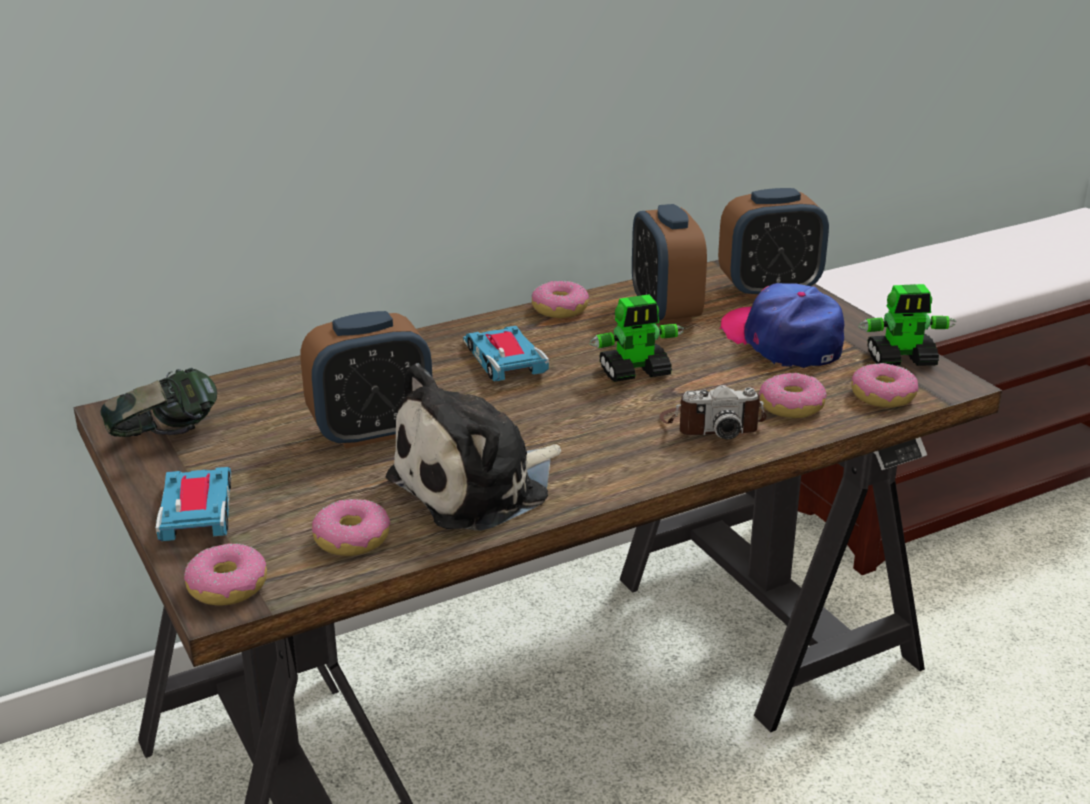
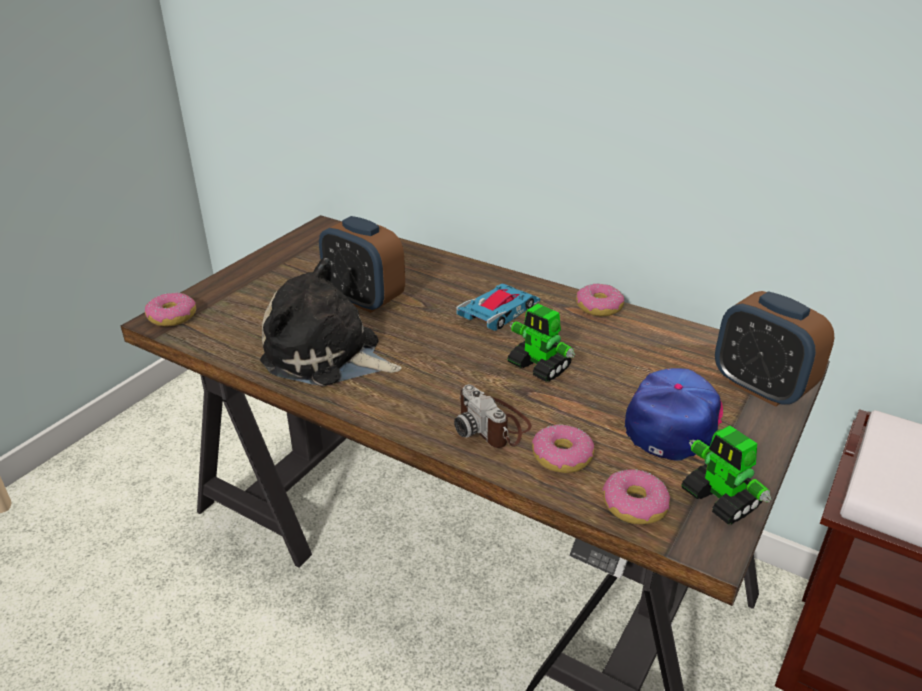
camera: 60 degrees right, 5 degrees up
headphones [100,368,217,438] -> none
toy car [156,467,231,541] -> none
donut [312,499,391,556] -> none
alarm clock [632,204,707,325] -> none

